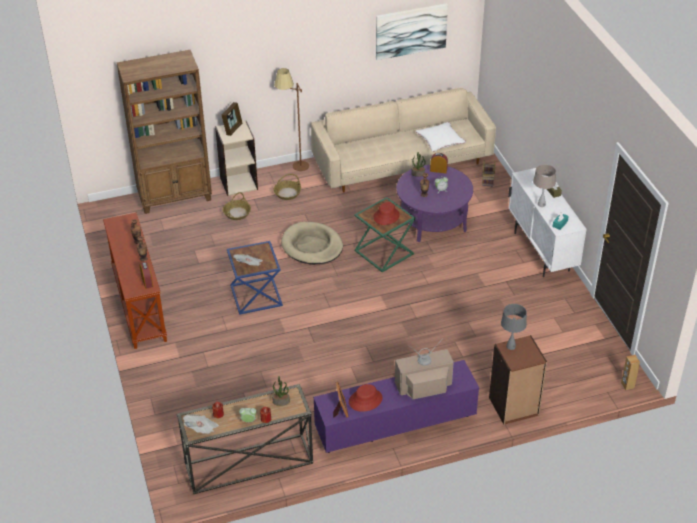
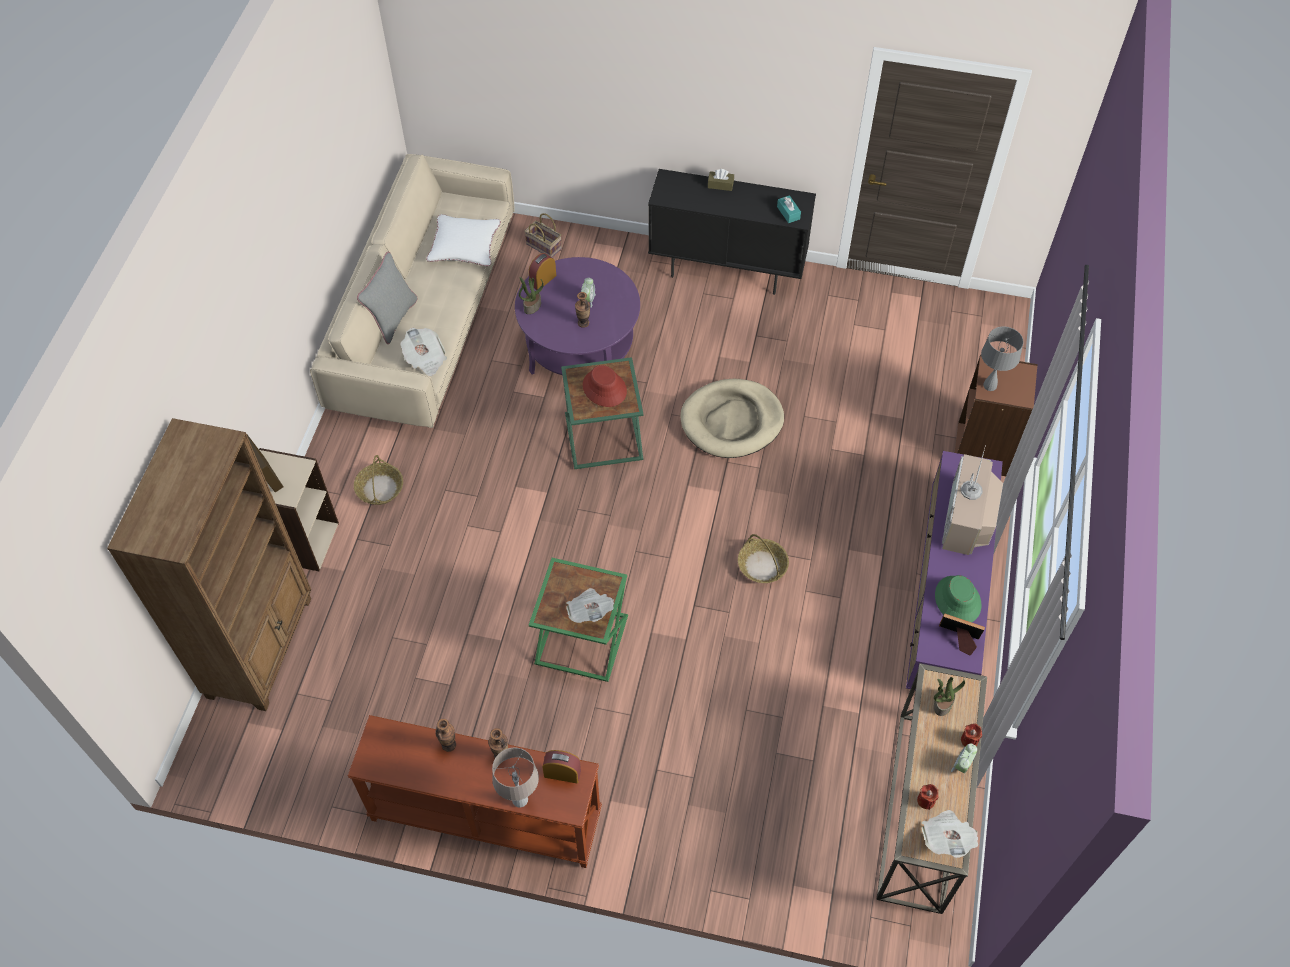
camera: 60 degrees left, 15 degrees up
basket [223,192,251,220] -> basket moved to [738,534,789,583]
blue side table [227,241,283,315] -> green side table [529,558,628,682]
brown floor lamp [274,68,309,171] -> none
beige dog bed [281,222,343,264] -> beige dog bed moved to [681,379,784,458]
red hat [349,384,382,412] -> green hat [935,575,981,622]
picture [376,3,448,60] -> none
white cabinet [508,168,587,277] -> black cabinet [648,169,816,295]
beige table lamp [533,164,556,207] -> beige table lamp moved to [492,747,539,808]
brown speaker [621,355,640,390] -> none
none -> grey pillow [357,252,417,344]
none -> newspaper [400,328,447,376]

